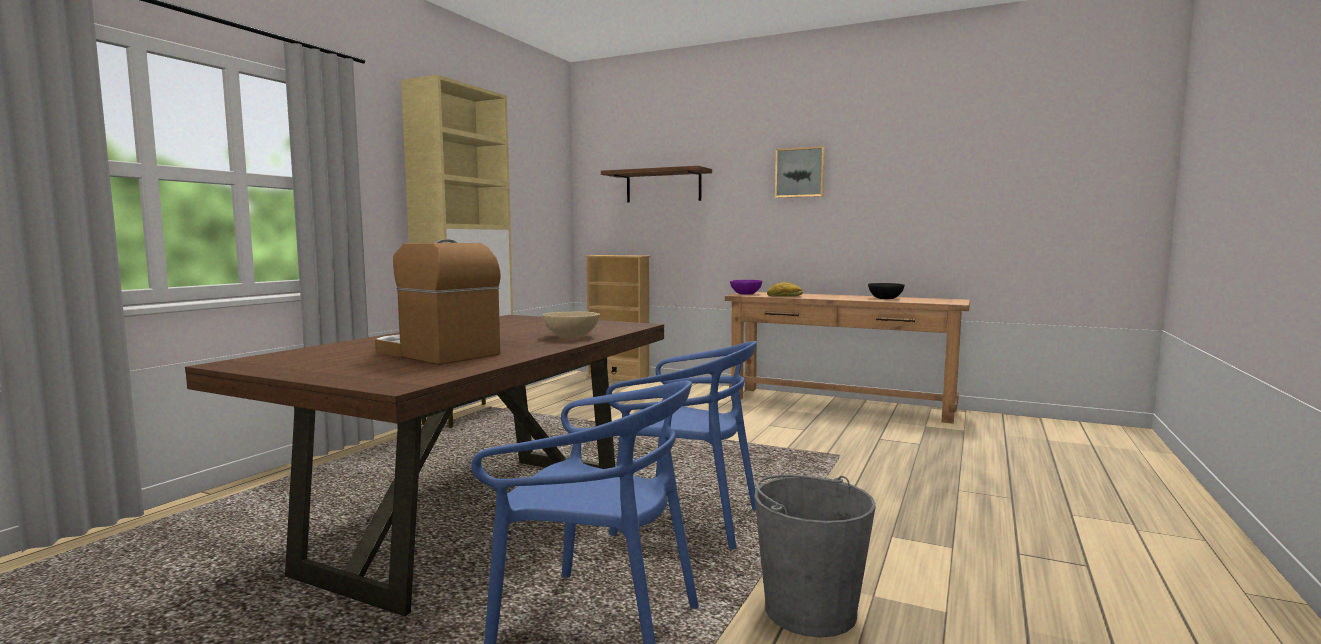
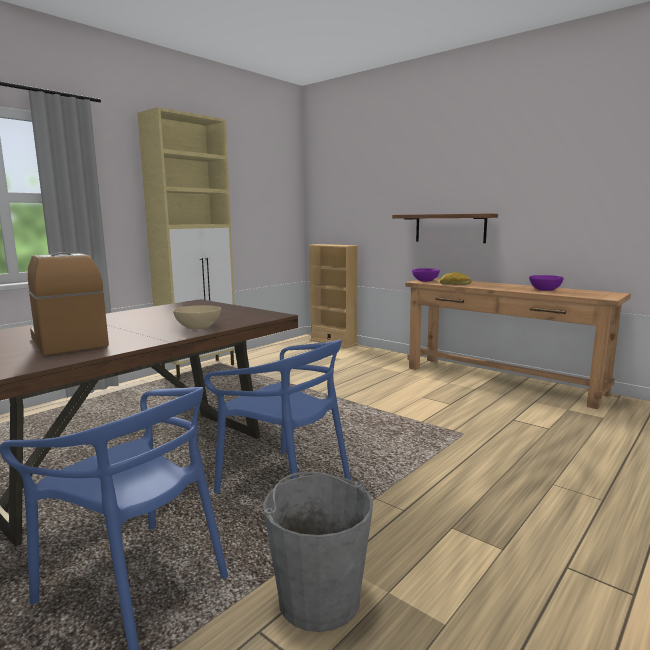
camera: 15 degrees right, 5 degrees up
shelf [601,166,712,203] -> shelf moved to [392,214,498,243]
picture [775,146,825,198] -> none
black bowl [868,283,905,299] -> purple bowl [529,275,564,291]

